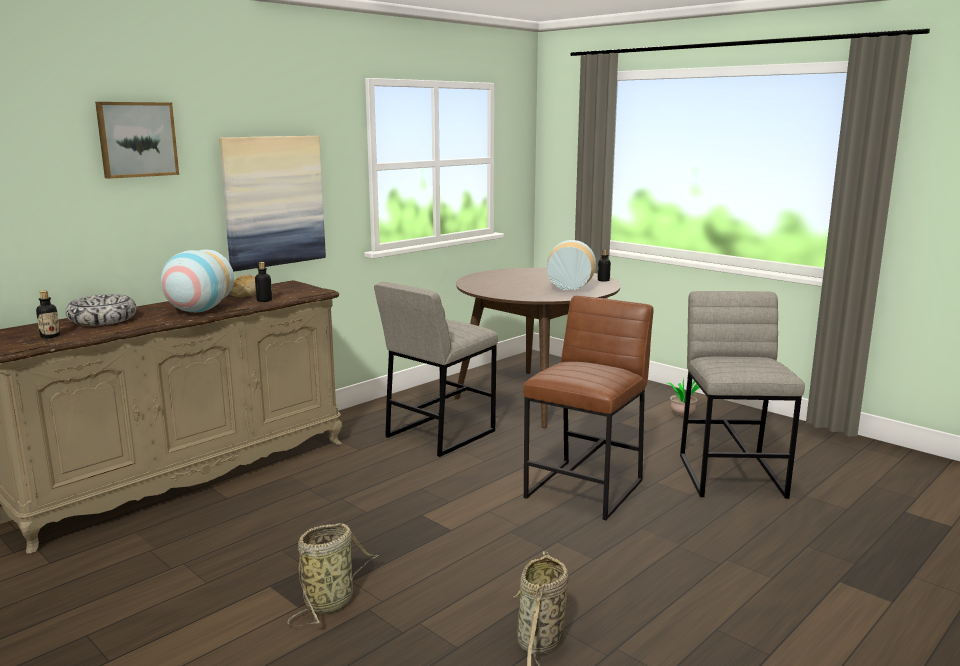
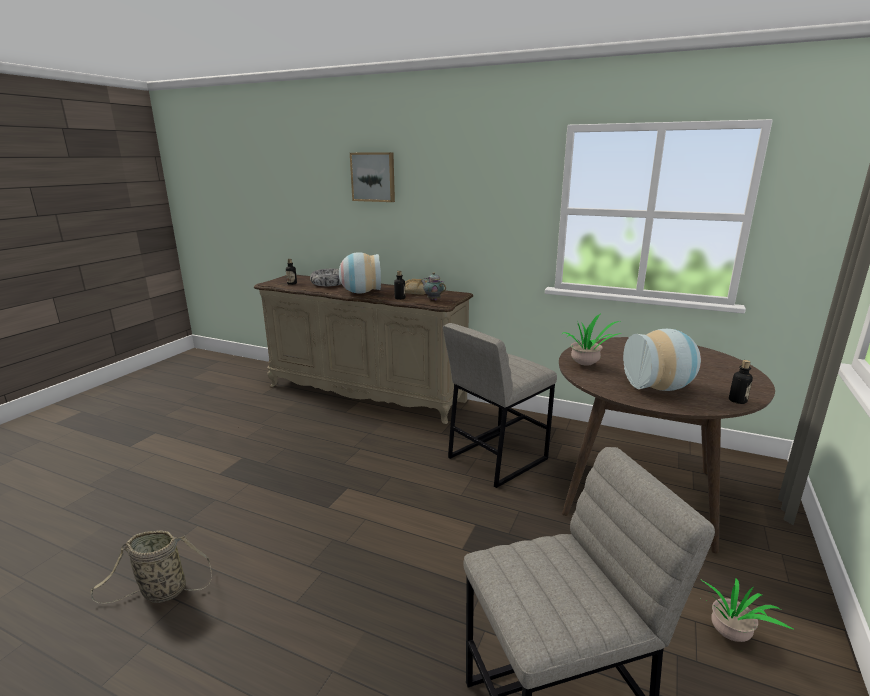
camera: 70 degrees right, 5 degrees up
picture [219,136,326,271] -> none
basket [288,523,379,626] -> none
grey chair [374,282,498,457] -> grey chair turned 60 degrees counterclockwise [443,323,557,488]
brown chair [523,296,653,520] -> none
none -> teapot [421,272,446,301]
none -> potted plant [561,314,621,366]

